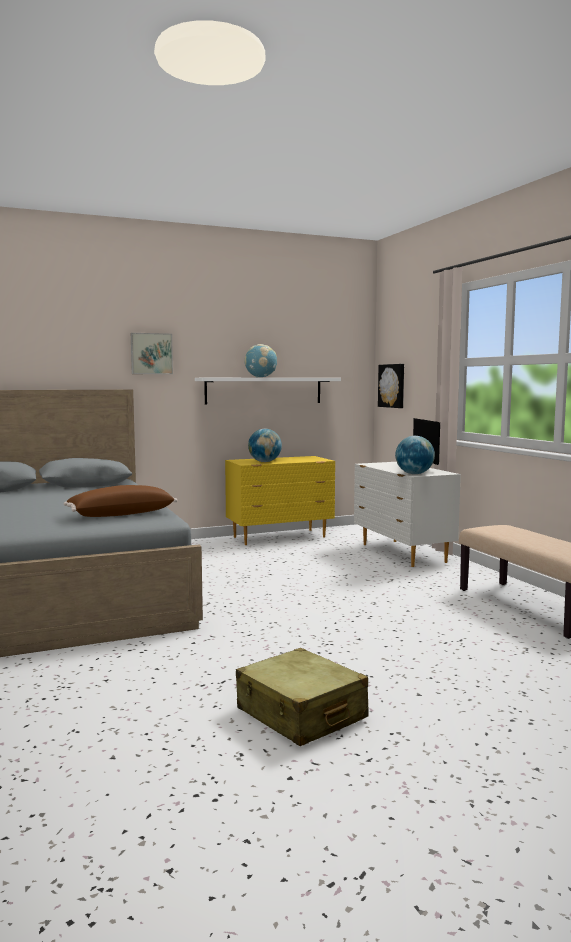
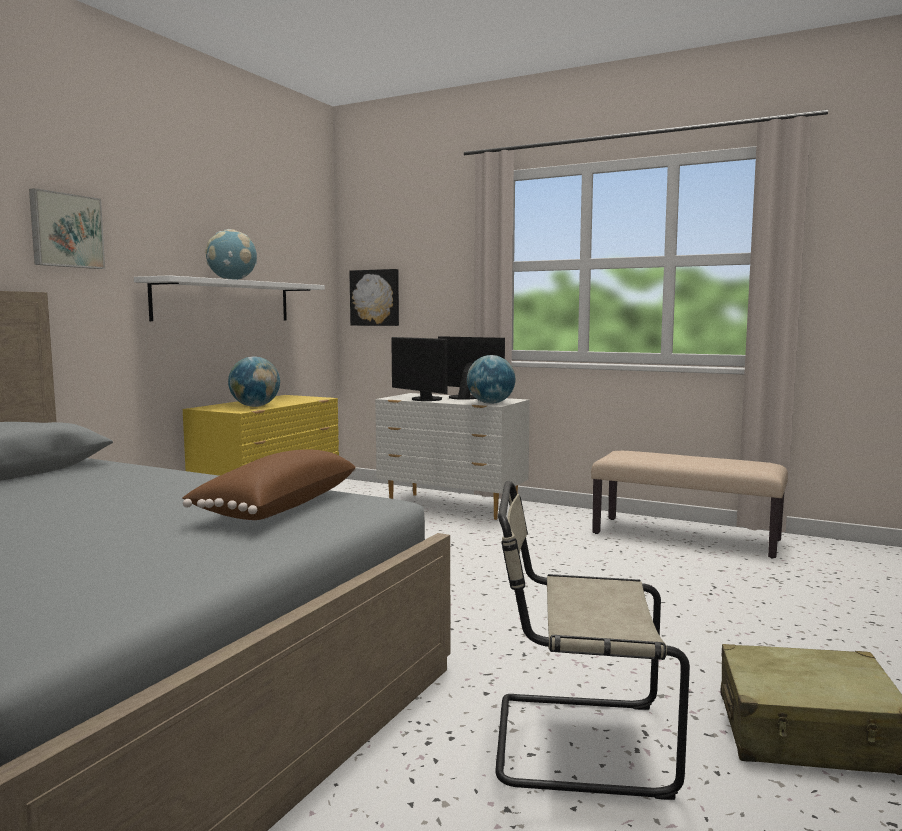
camera: 40 degrees left, 0 degrees up
none -> monitor [391,337,447,401]
none -> beige chair [495,481,690,800]

